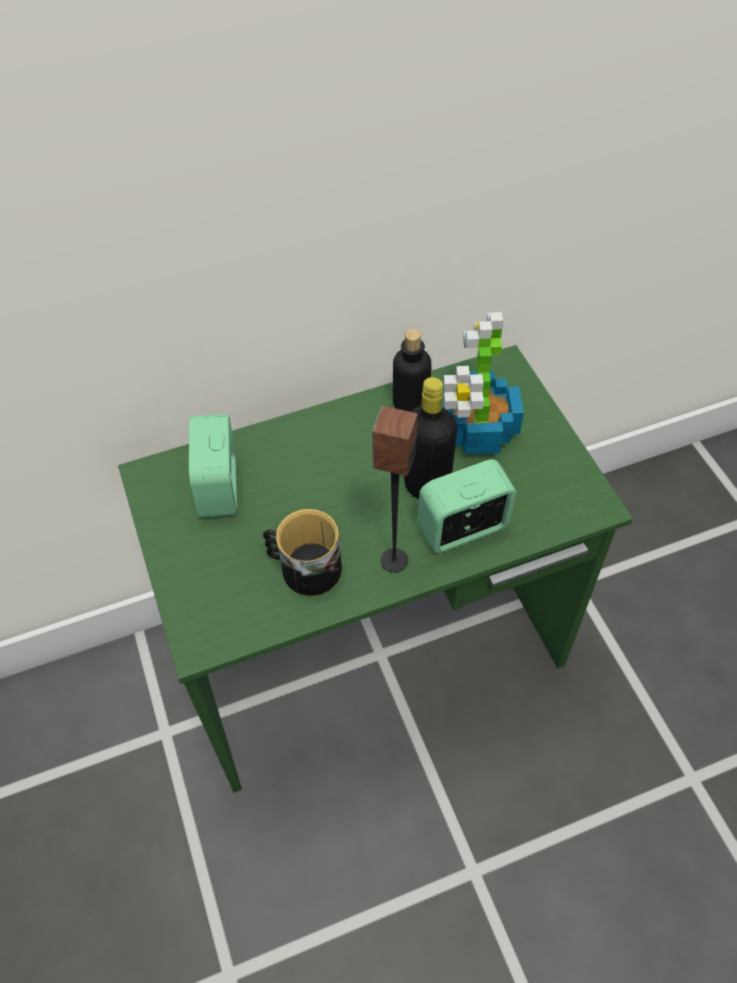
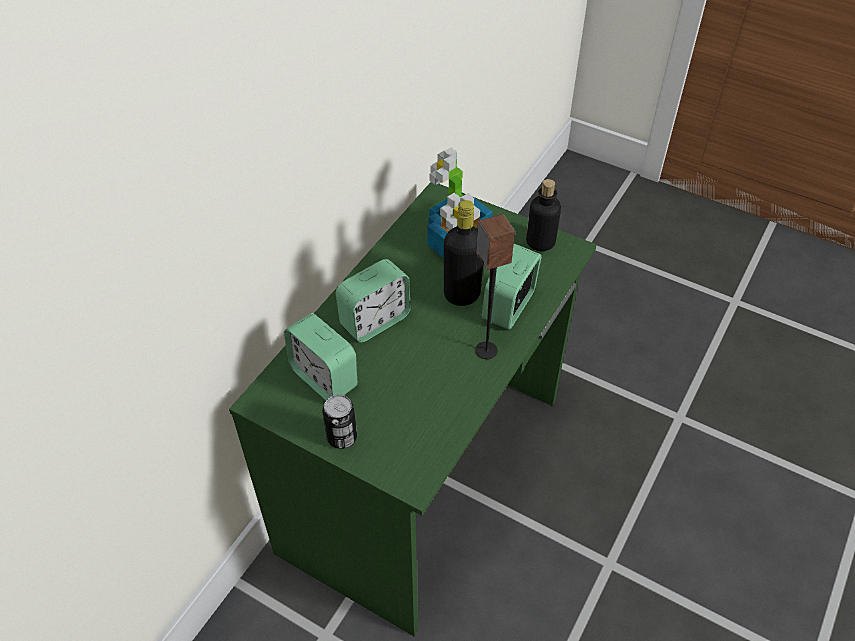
camera: 40 degrees left, 5 degrees down
mug [263,509,342,596] -> none
bottle [393,329,431,412] -> bottle moved to [526,179,561,251]
none -> can [322,395,357,449]
none -> alarm clock [336,259,411,342]

